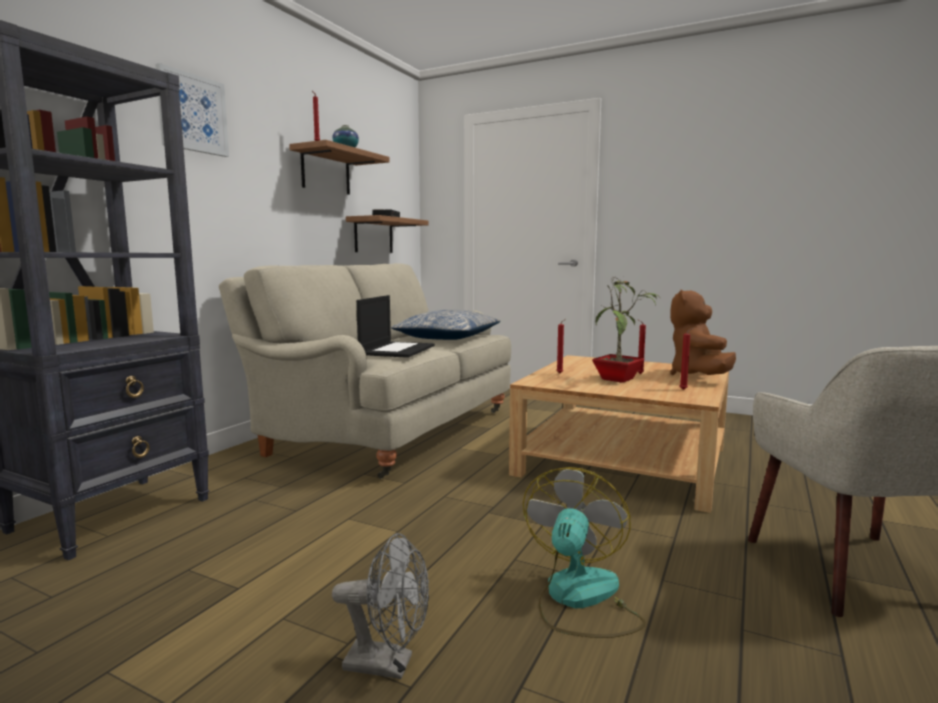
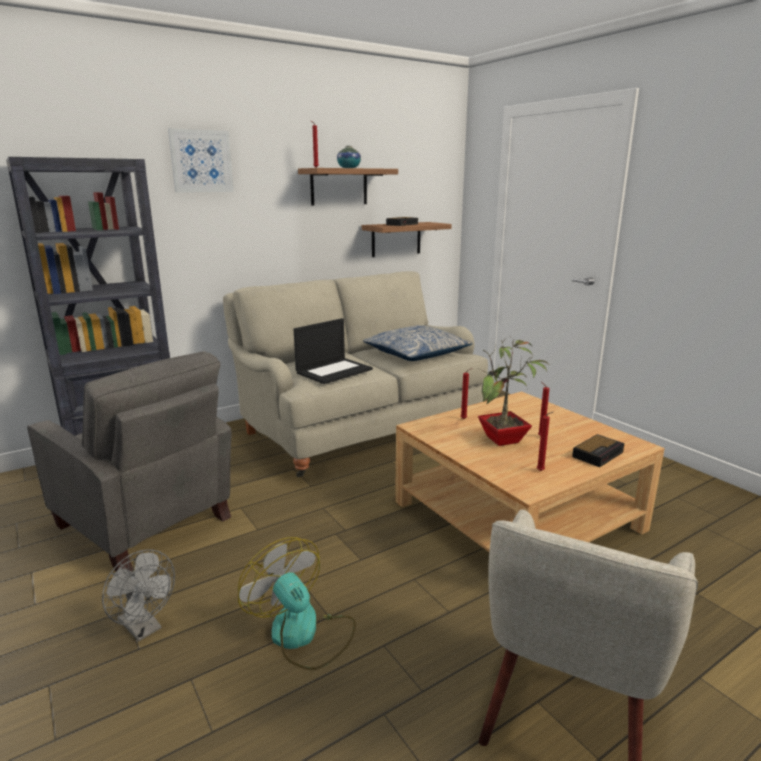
camera: 30 degrees right, 10 degrees up
fan [523,467,646,638] -> fan turned 90 degrees counterclockwise [238,537,356,670]
brown plush toy [670,290,736,375] -> alarm clock [572,434,624,467]
none -> grey armchair [27,351,232,571]

